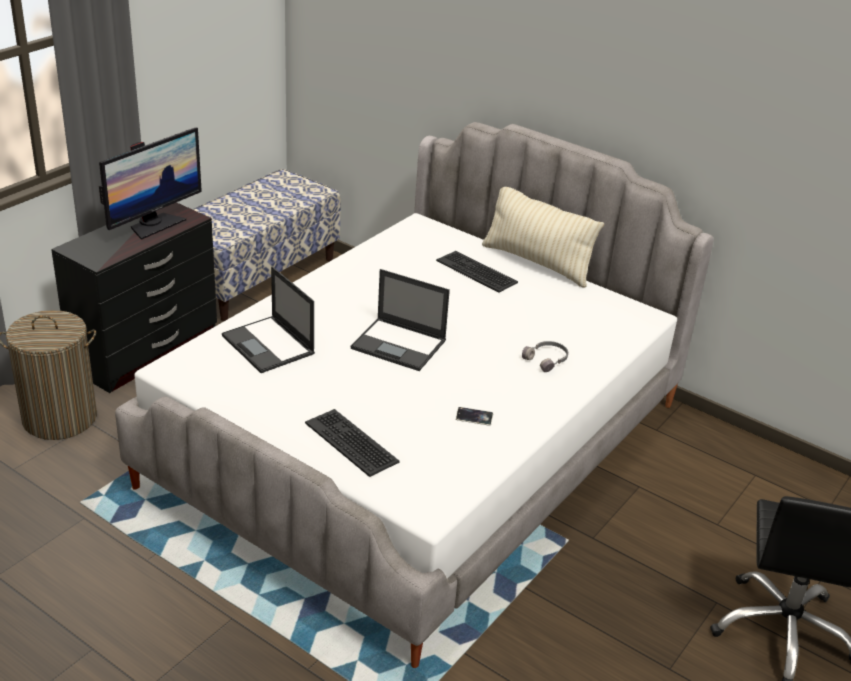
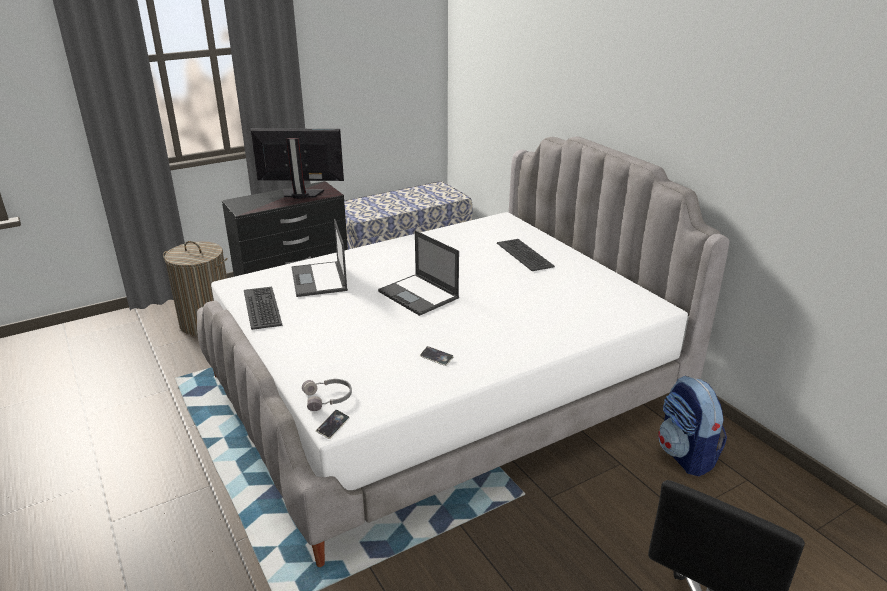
camera: 25 degrees right, 5 degrees down
monitor [99,127,202,240] -> monitor turned 150 degrees counterclockwise [250,128,344,199]
keyboard [305,409,399,477] -> keyboard moved to [244,287,282,330]
beige pillow [482,187,604,288] -> none
grey headphones [522,341,568,372] -> grey headphones moved to [302,379,352,411]
none -> phone [316,410,350,439]
none -> backpack [658,376,727,476]

